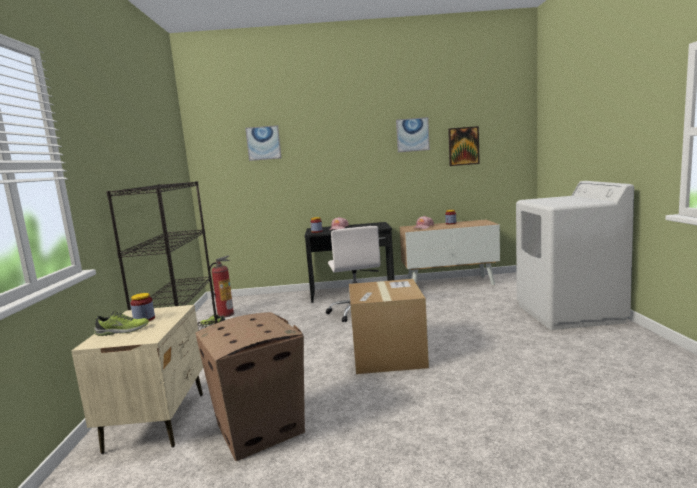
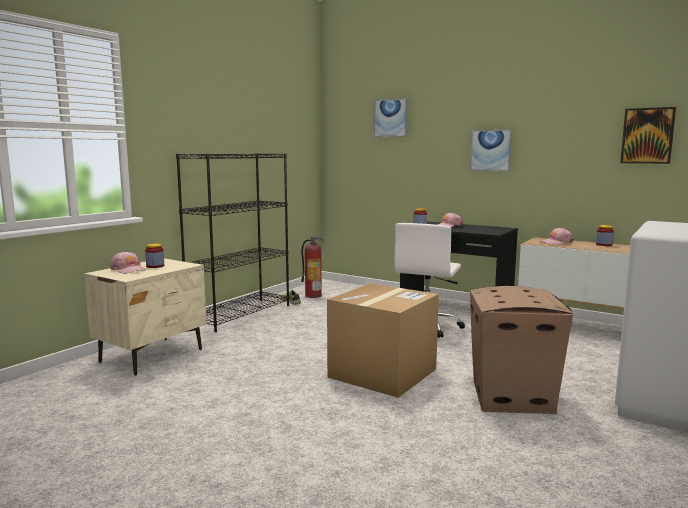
camera: 35 degrees right, 0 degrees up
shoe [94,311,149,336] -> pink cap [110,251,146,274]
cardboard box [195,312,305,461] -> cardboard box moved to [470,286,573,414]
picture [396,117,430,152] -> picture moved to [470,130,512,171]

